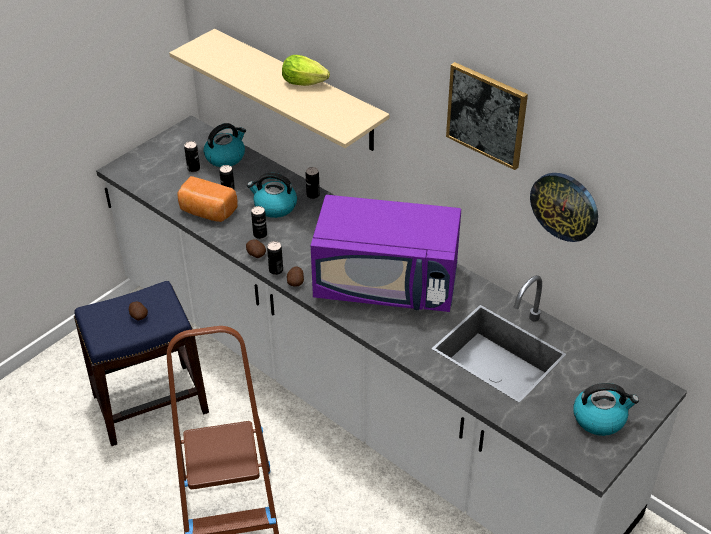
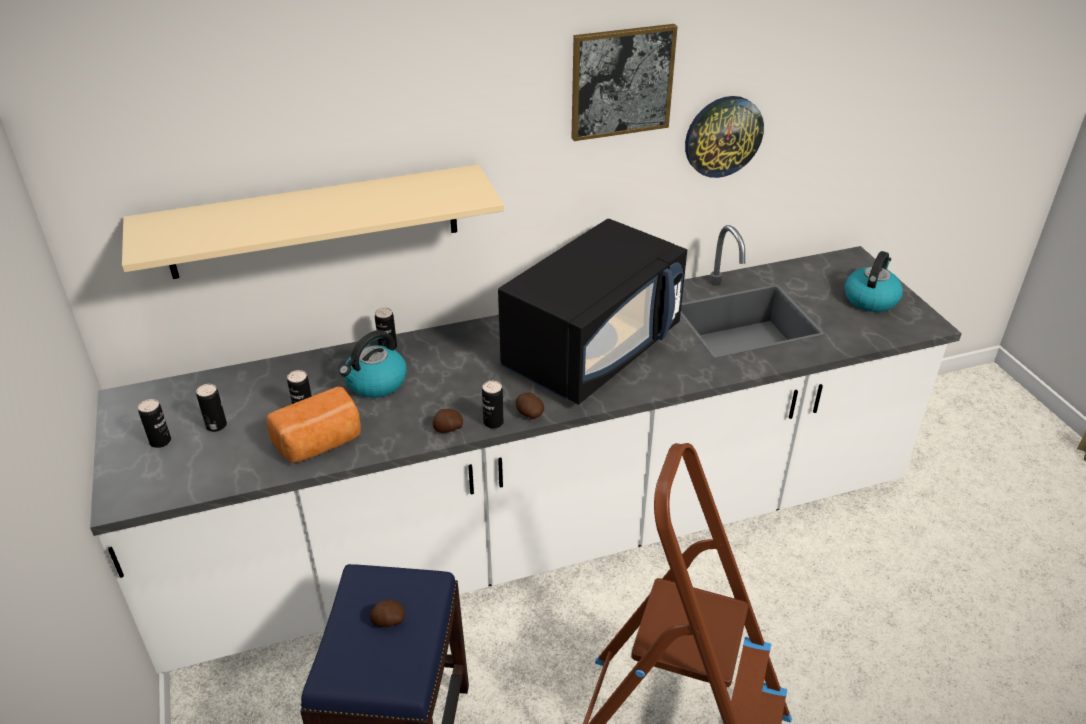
camera: 60 degrees left, 5 degrees down
kettle [204,123,246,167] -> none
can [251,206,267,239] -> can moved to [138,399,171,448]
lettuce [282,55,330,86] -> none
purple microwave [311,195,461,312] -> black microwave [498,219,687,405]

